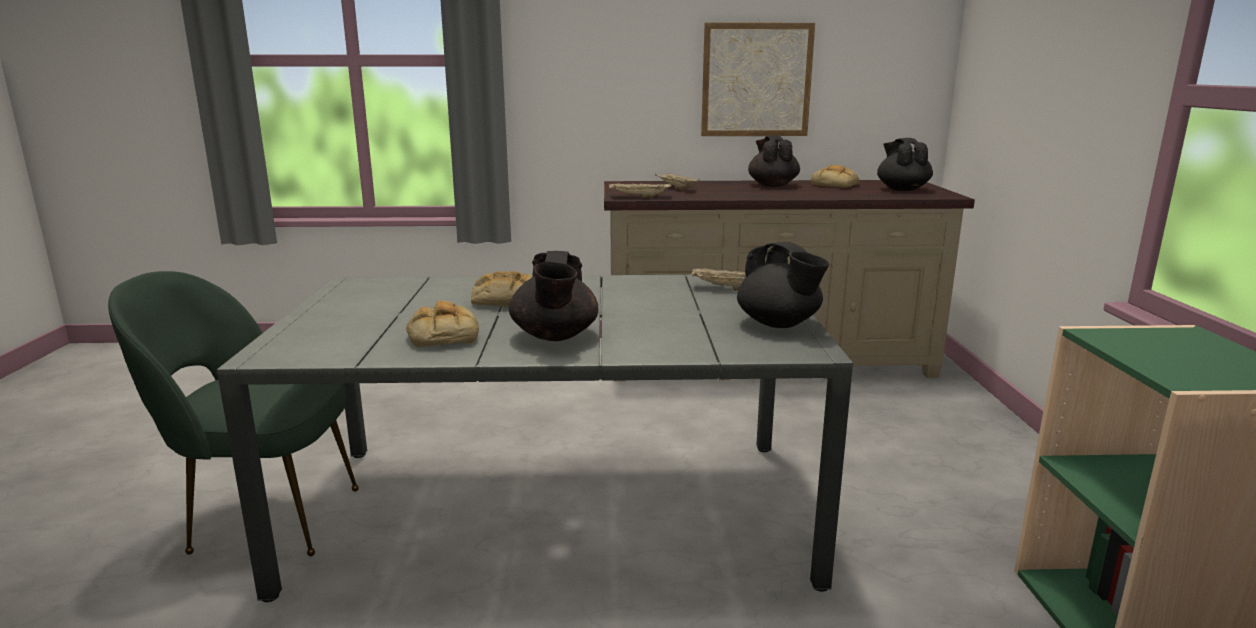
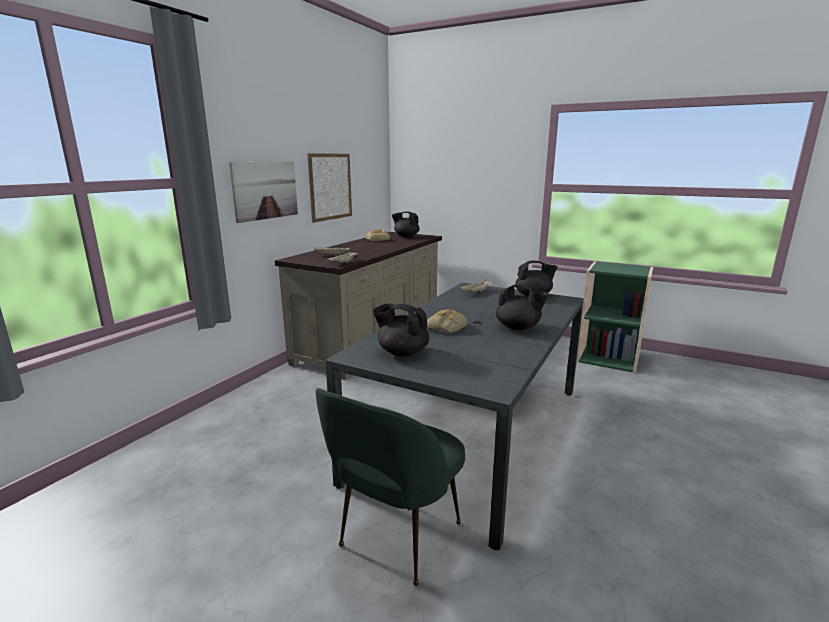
camera: 60 degrees left, 0 degrees up
bread [406,301,479,347] -> none
black teapot [748,135,800,187] -> black teapot moved to [372,304,429,357]
none -> picture [229,161,298,223]

